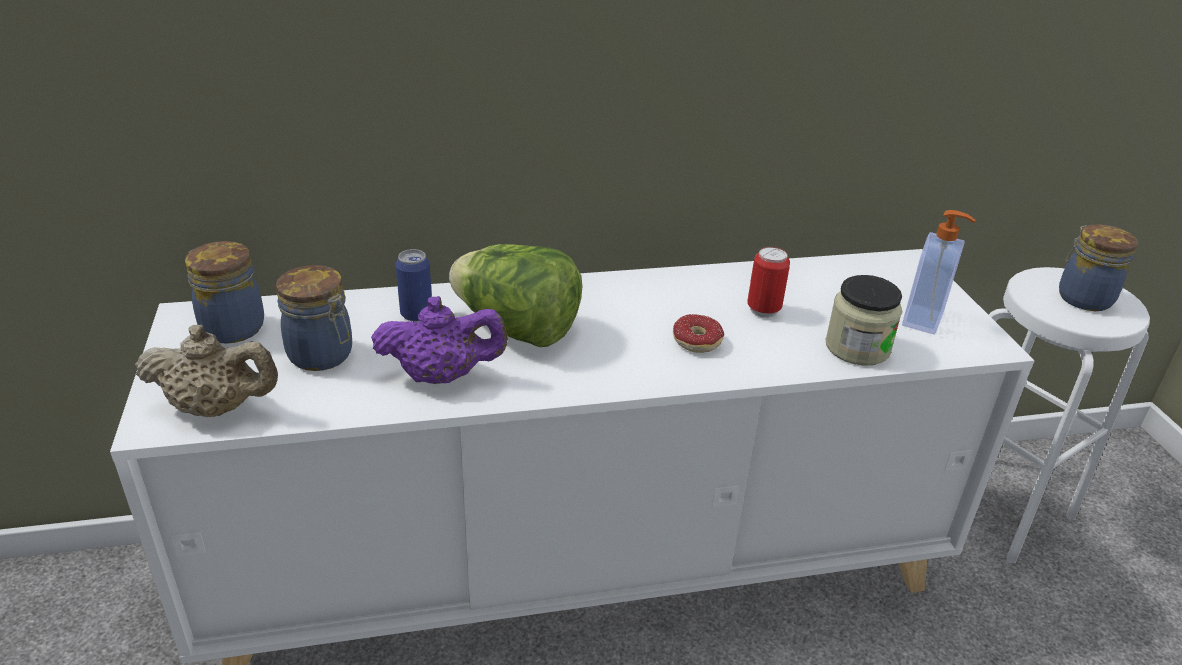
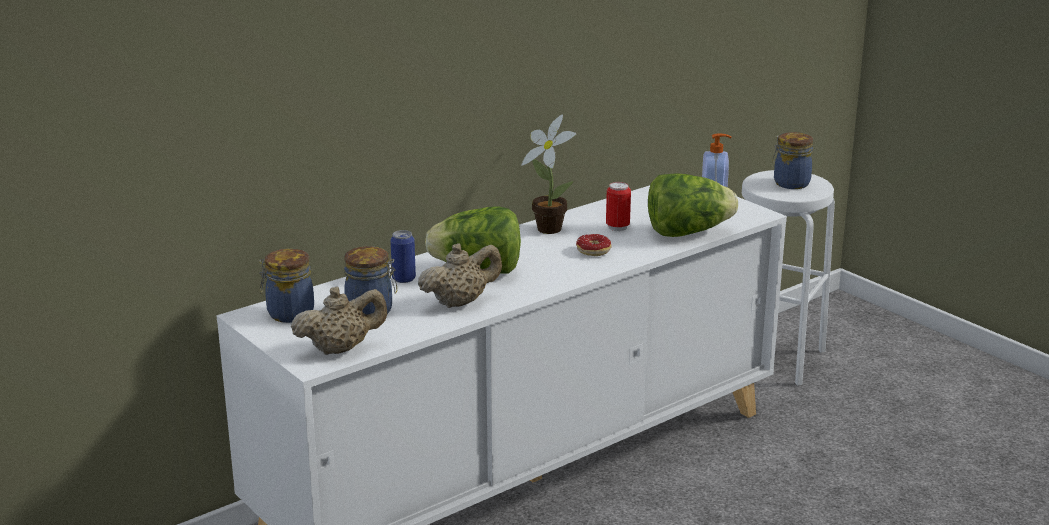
camera: 25 degrees left, 10 degrees down
purple teapot [371,296,508,384] -> beige teapot [418,243,502,308]
jar [826,275,902,366] -> lettuce [648,173,738,237]
none -> potted plant [522,114,576,234]

